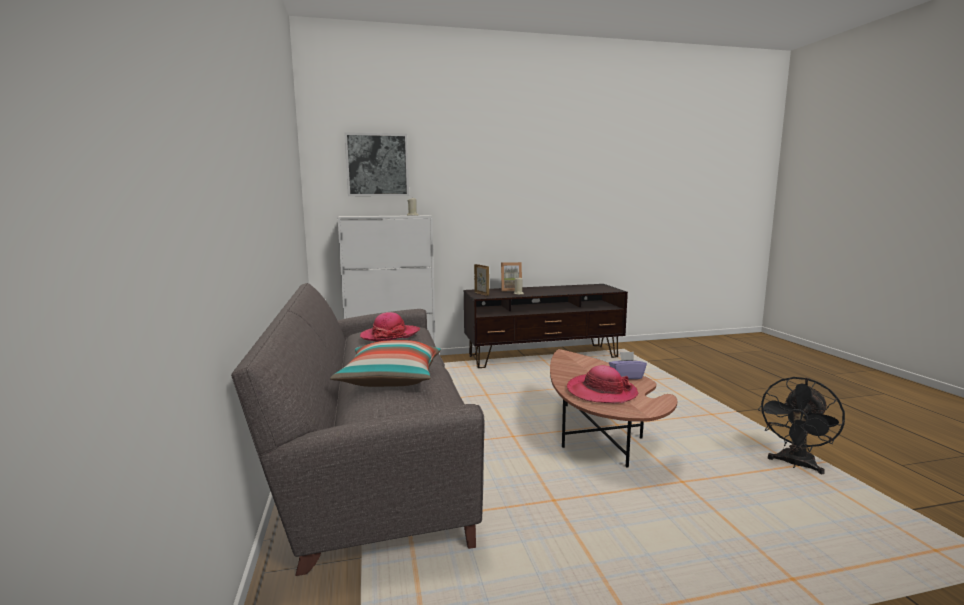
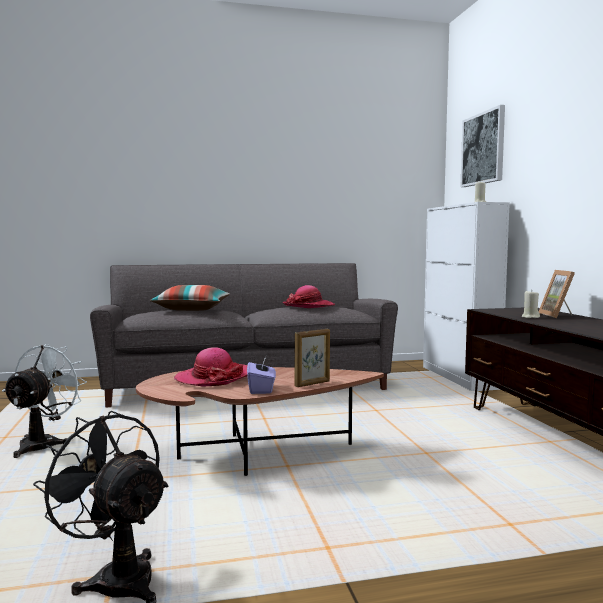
camera: 90 degrees right, 5 degrees down
picture frame [474,264,489,296] -> picture frame moved to [295,329,330,387]
none -> white fan [2,344,87,458]

